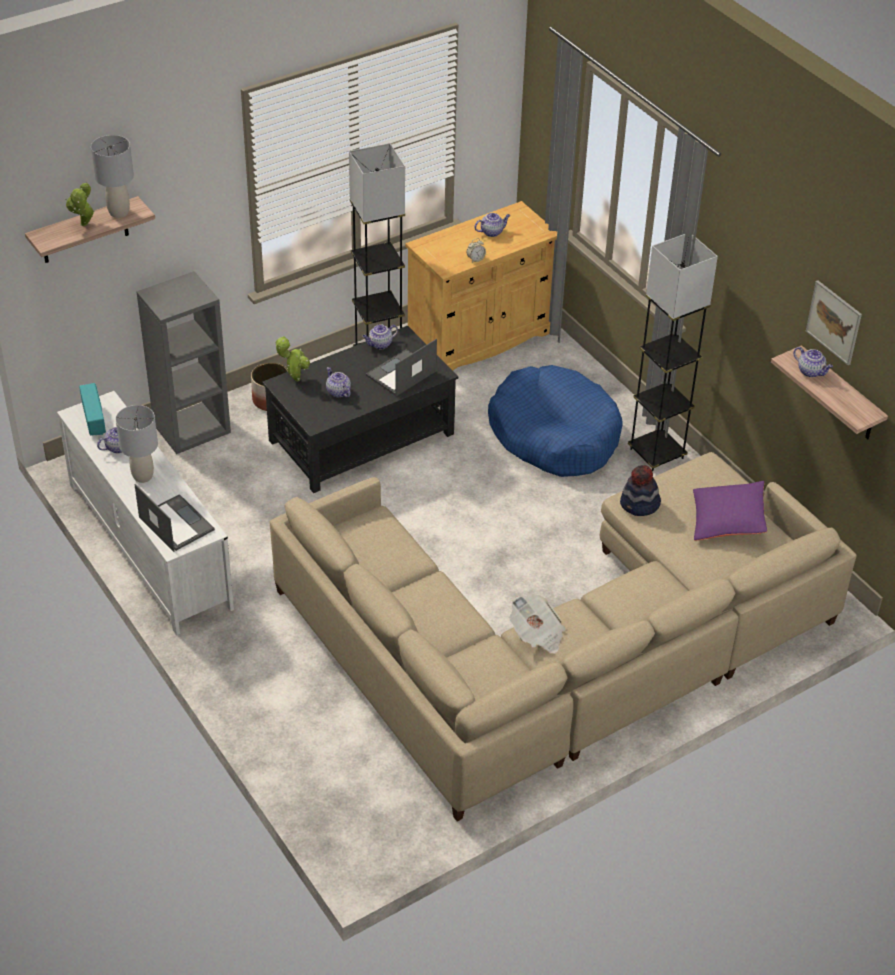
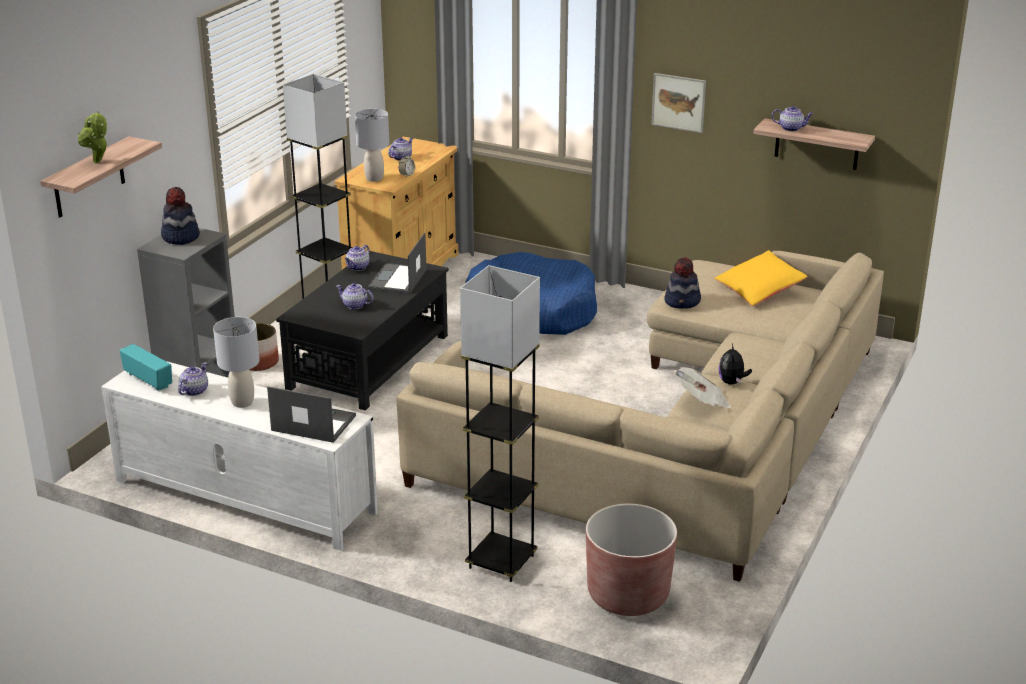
camera: 30 degrees left, 15 degrees down
grey table lamp [91,135,134,218] -> grey table lamp moved to [355,109,389,182]
potted plant [275,336,310,381] -> none
grey floor lamp [628,234,718,471] -> grey floor lamp moved to [460,265,540,582]
purple pillow [693,481,767,541] -> yellow pillow [715,250,808,306]
picture [806,280,862,365] -> picture moved to [651,73,706,133]
none -> hat [161,187,200,245]
none -> brown planter [586,503,677,616]
none -> plush toy [718,344,752,385]

